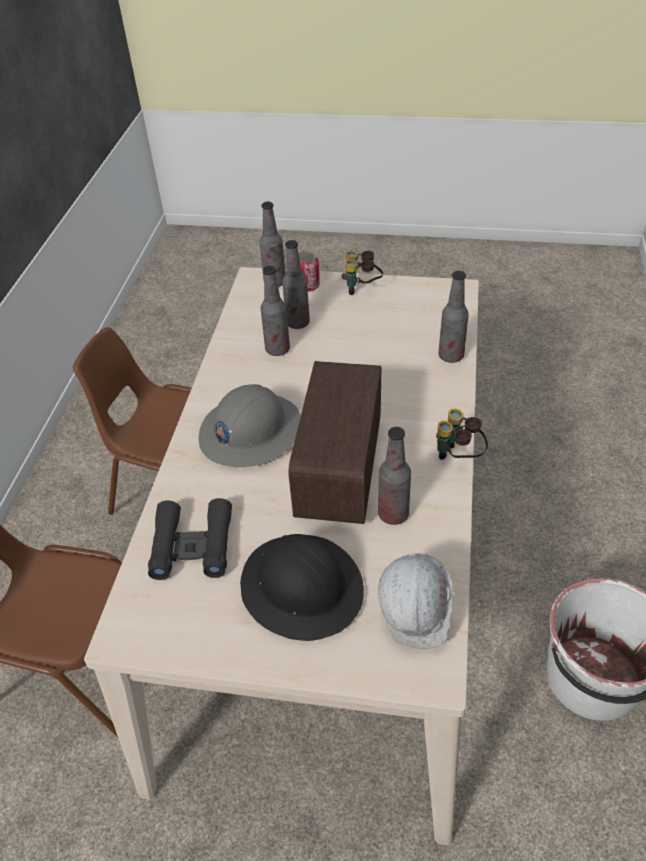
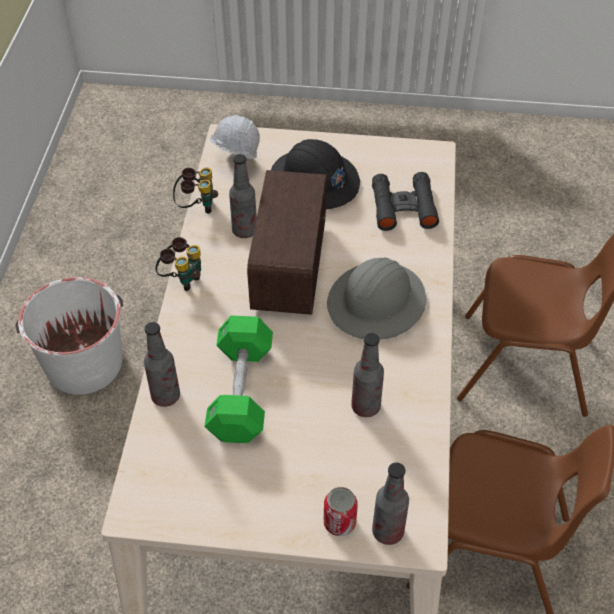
camera: 175 degrees right, 5 degrees up
bottle [282,240,310,329] -> none
binoculars [341,251,383,295] -> binoculars moved to [173,167,218,214]
none -> green dumbbell [204,315,273,443]

